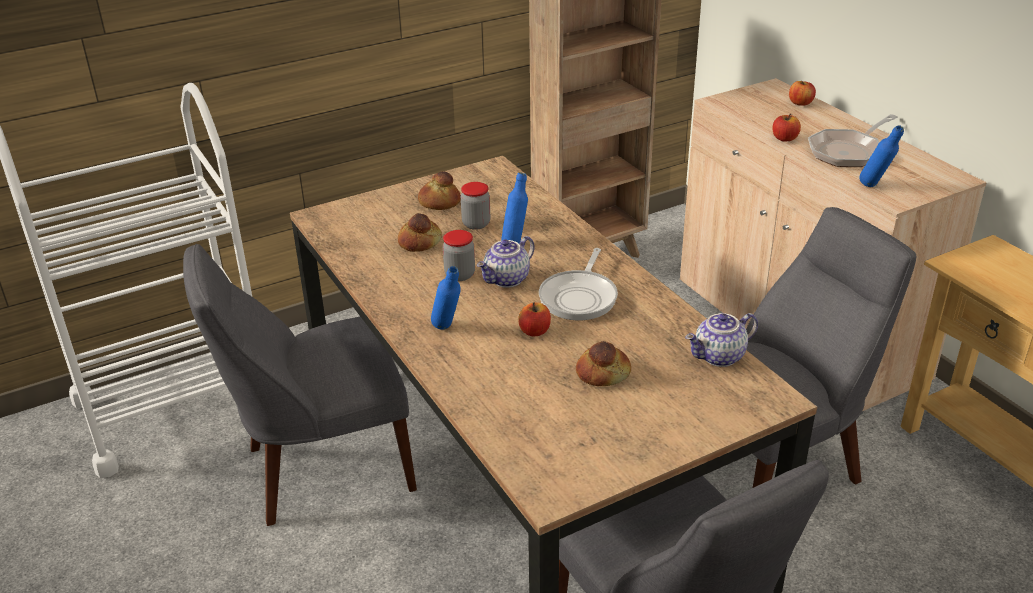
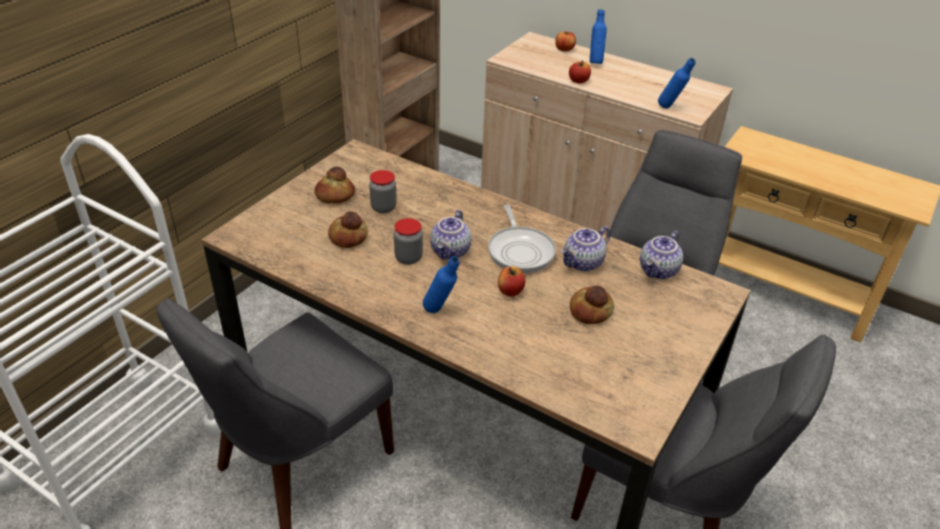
camera: 30 degrees left, 5 degrees up
blue bottle [501,172,528,244] -> blue bottle moved to [590,9,607,64]
frying pan [808,114,898,167] -> none
none -> teapot [560,226,611,271]

